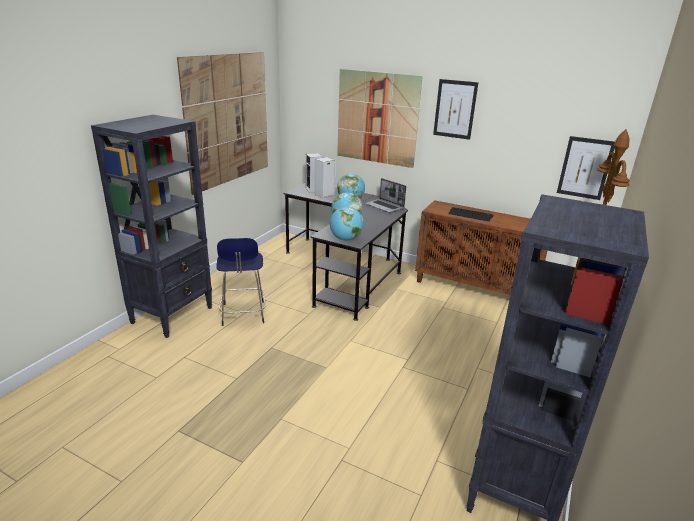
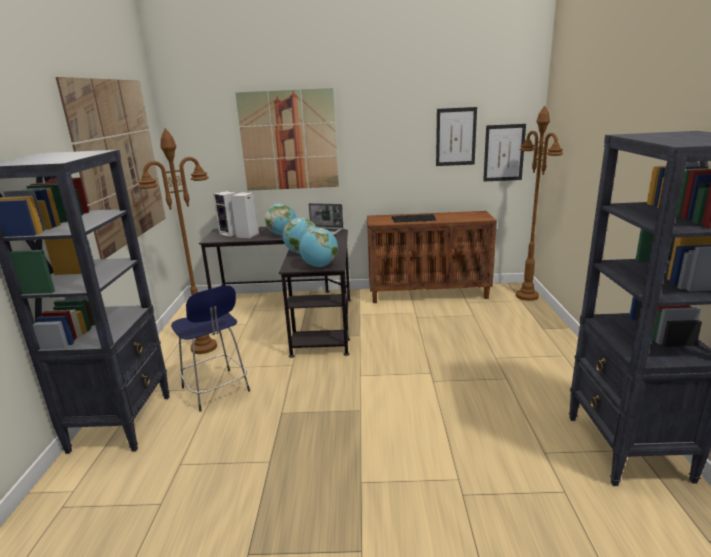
camera: 25 degrees left, 5 degrees down
picture [433,79,478,140] -> picture moved to [436,107,477,166]
none -> brown floor lamp [138,128,217,354]

